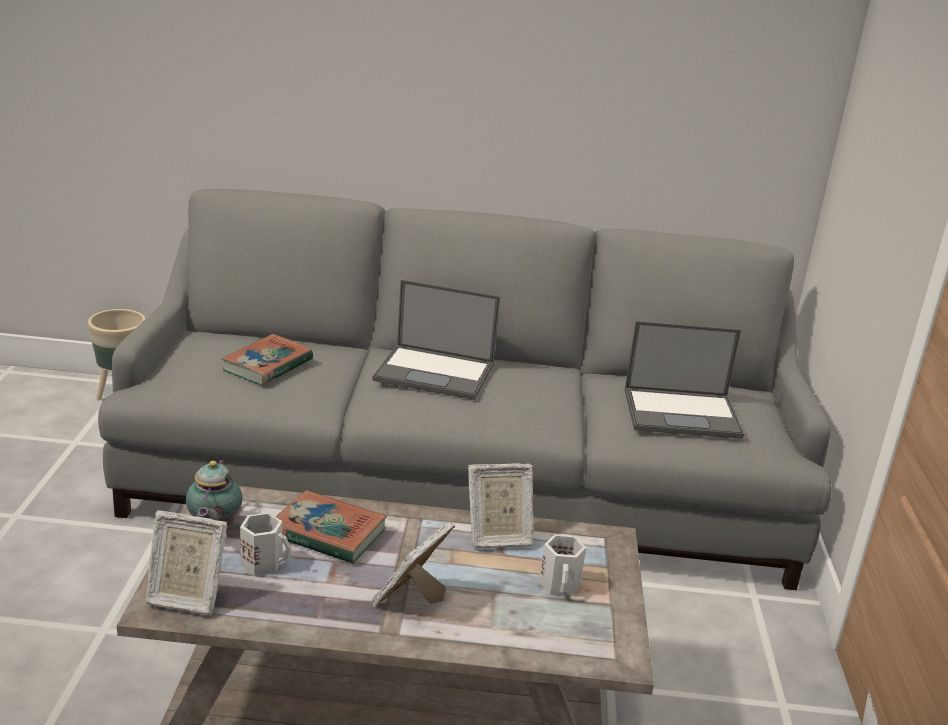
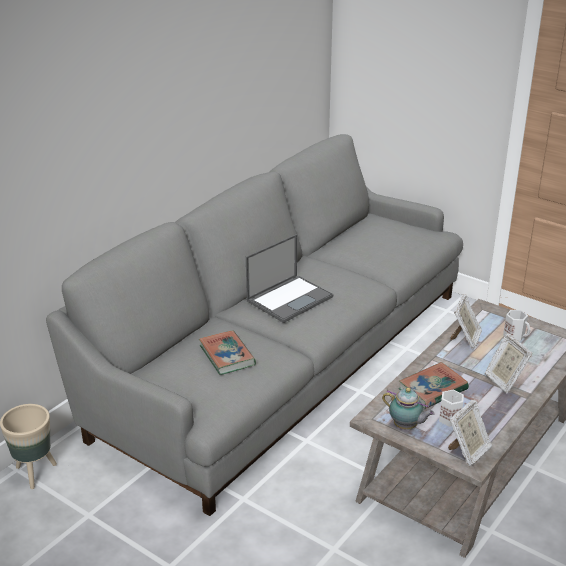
camera: 55 degrees left, 5 degrees up
laptop [625,321,744,439] -> none

